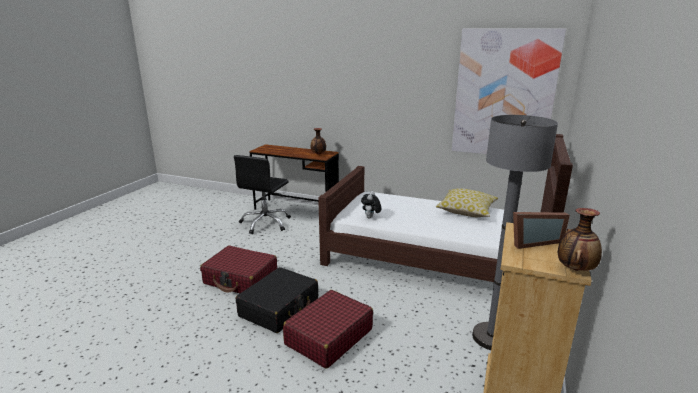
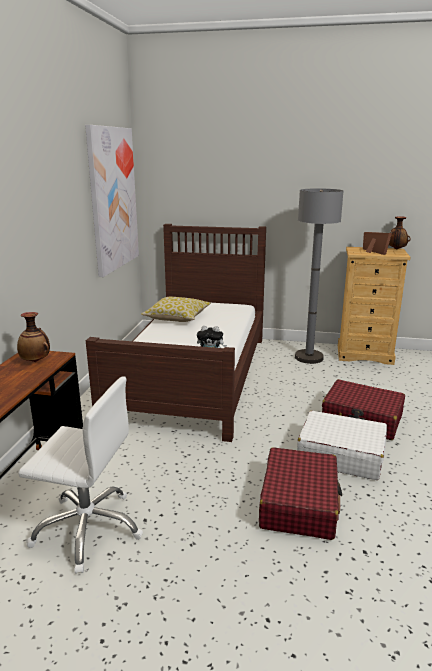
camera: 100 degrees left, 0 degrees up
black office chair [234,155,291,234] -> white office chair [18,377,143,574]
black suitcase [236,267,318,333] -> white suitcase [297,411,387,480]

